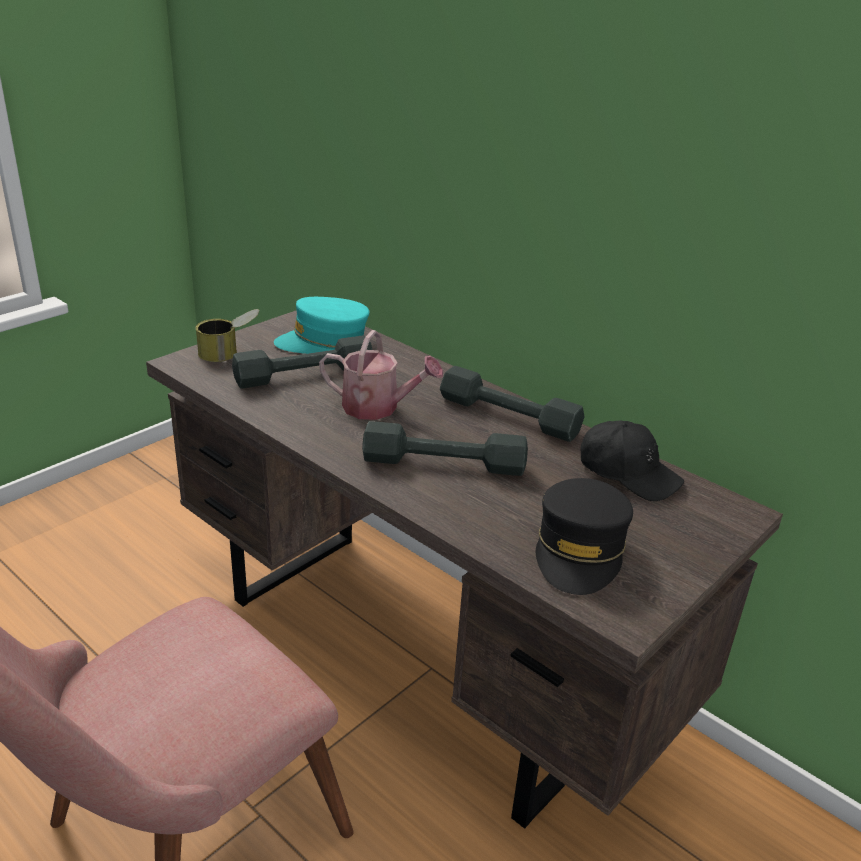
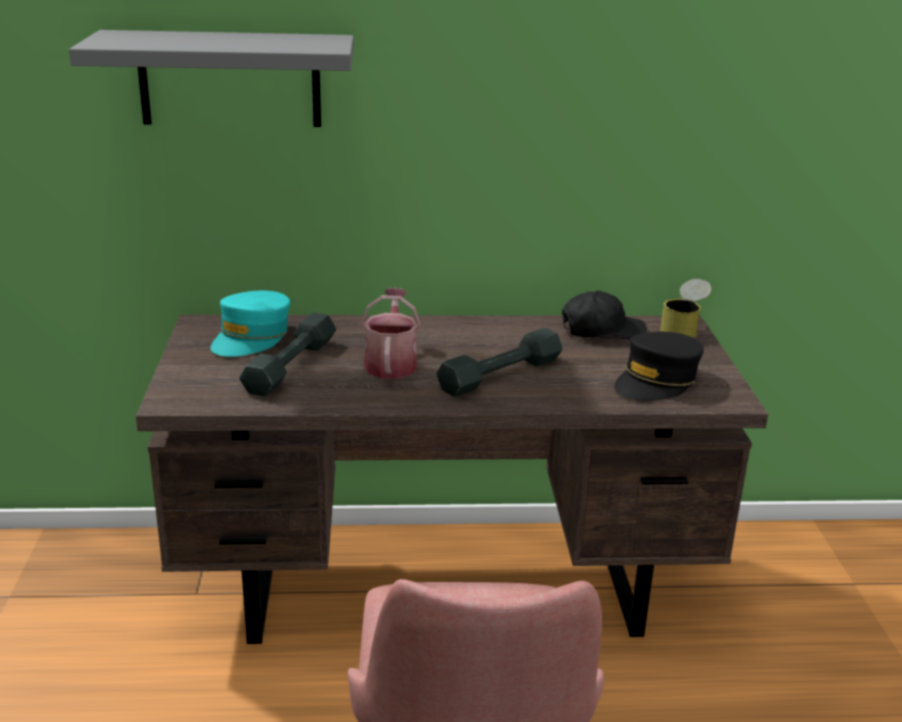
camera: 45 degrees left, 5 degrees down
can [195,309,259,362] -> can moved to [660,279,712,338]
watering can [319,330,443,420] -> watering can turned 60 degrees counterclockwise [361,288,421,379]
grey dumbbell [440,366,584,442] -> none
black cap [536,478,633,595] -> black cap turned 75 degrees clockwise [614,332,704,401]
none -> grey shelf [69,30,354,127]

